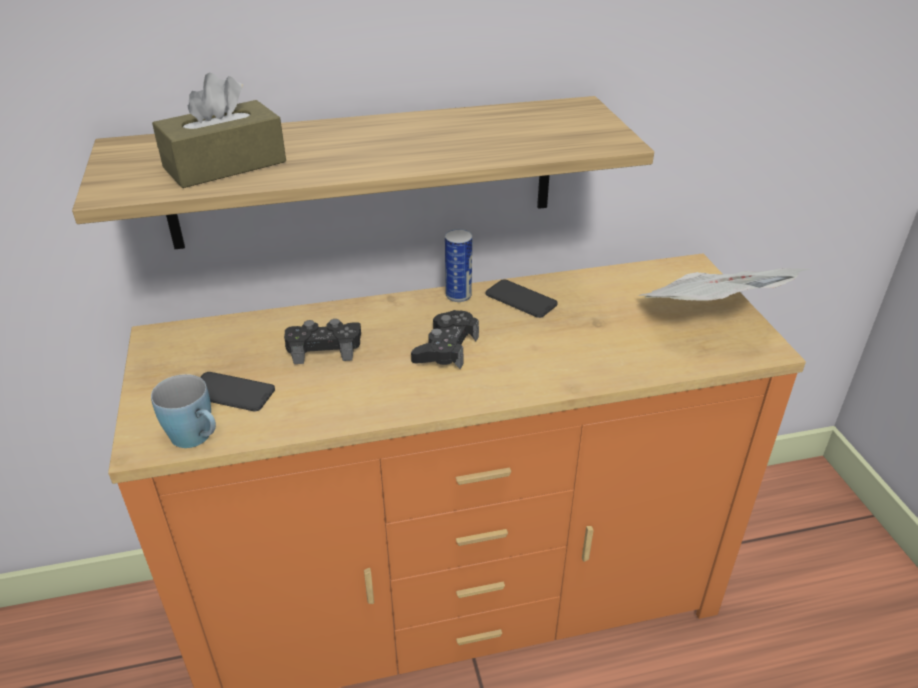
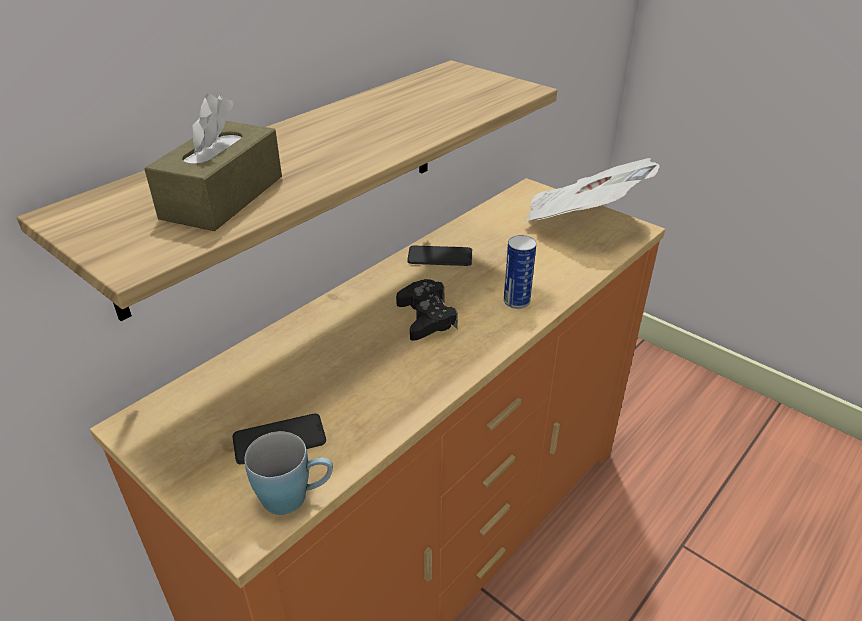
camera: 35 degrees left, 0 degrees up
black game controller [284,319,361,364] -> none
can [445,229,472,302] -> can moved to [504,235,536,309]

